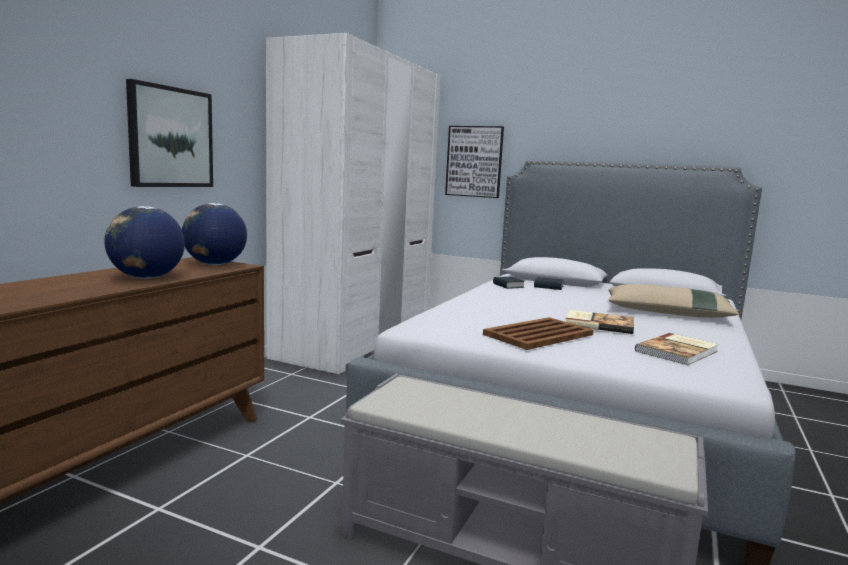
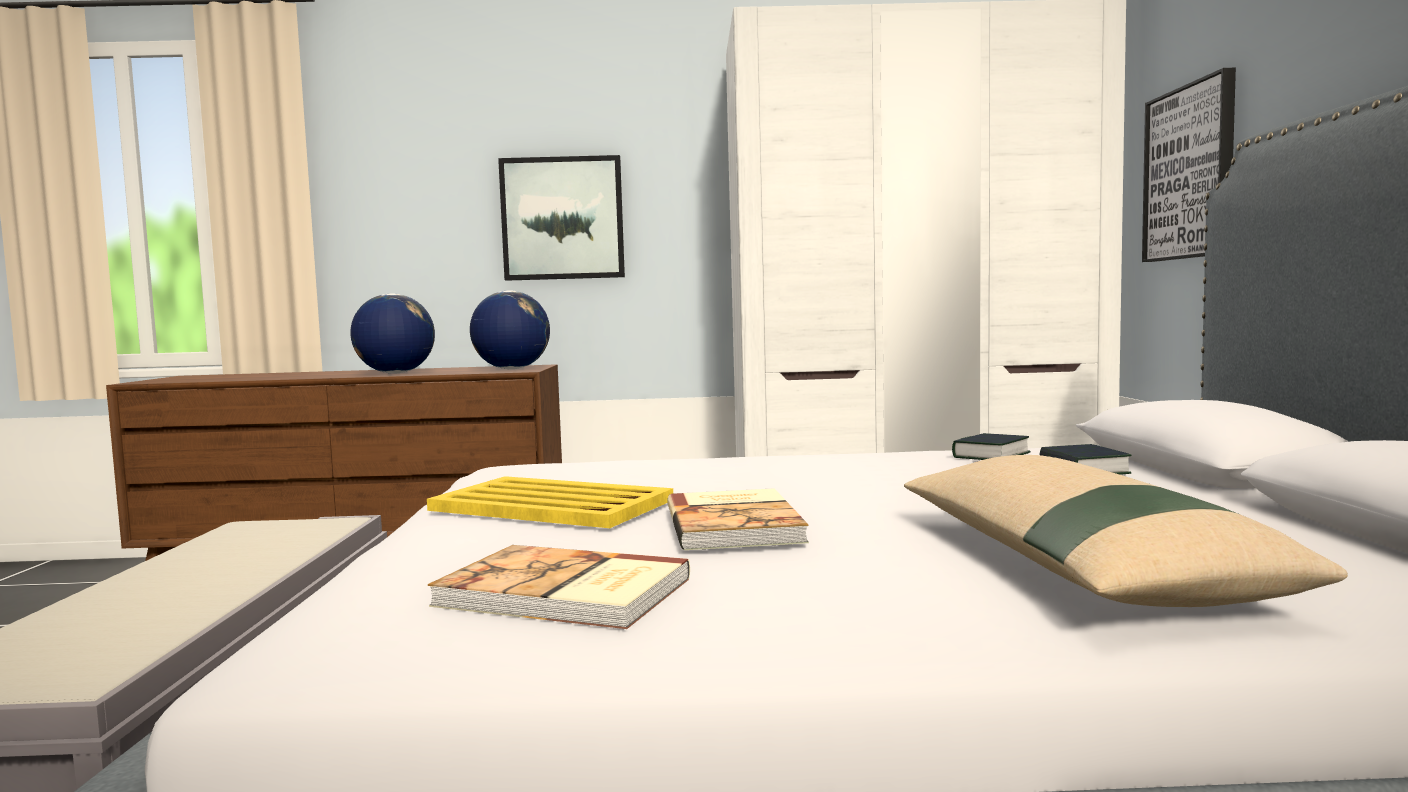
camera: 65 degrees right, 5 degrees down
brown tray [483,317,594,350] -> yellow tray [427,476,673,528]

